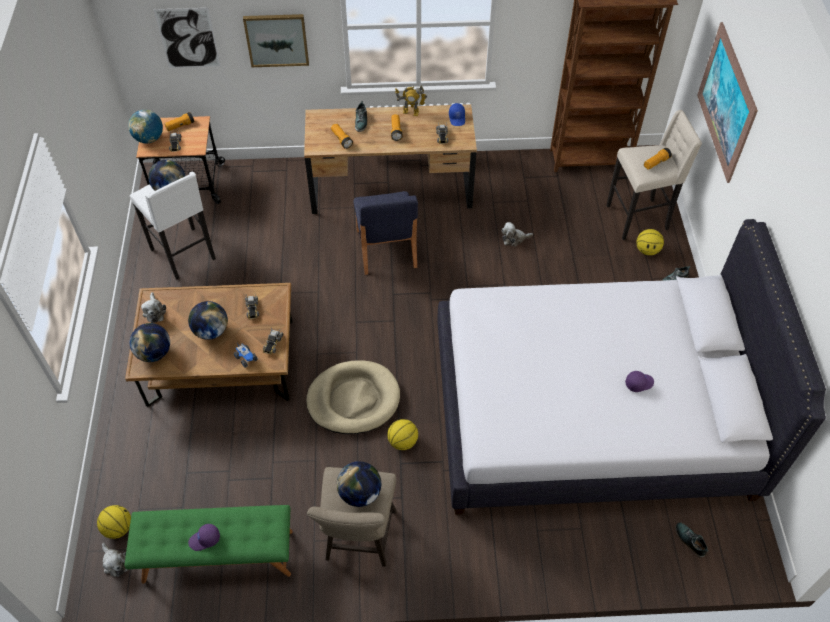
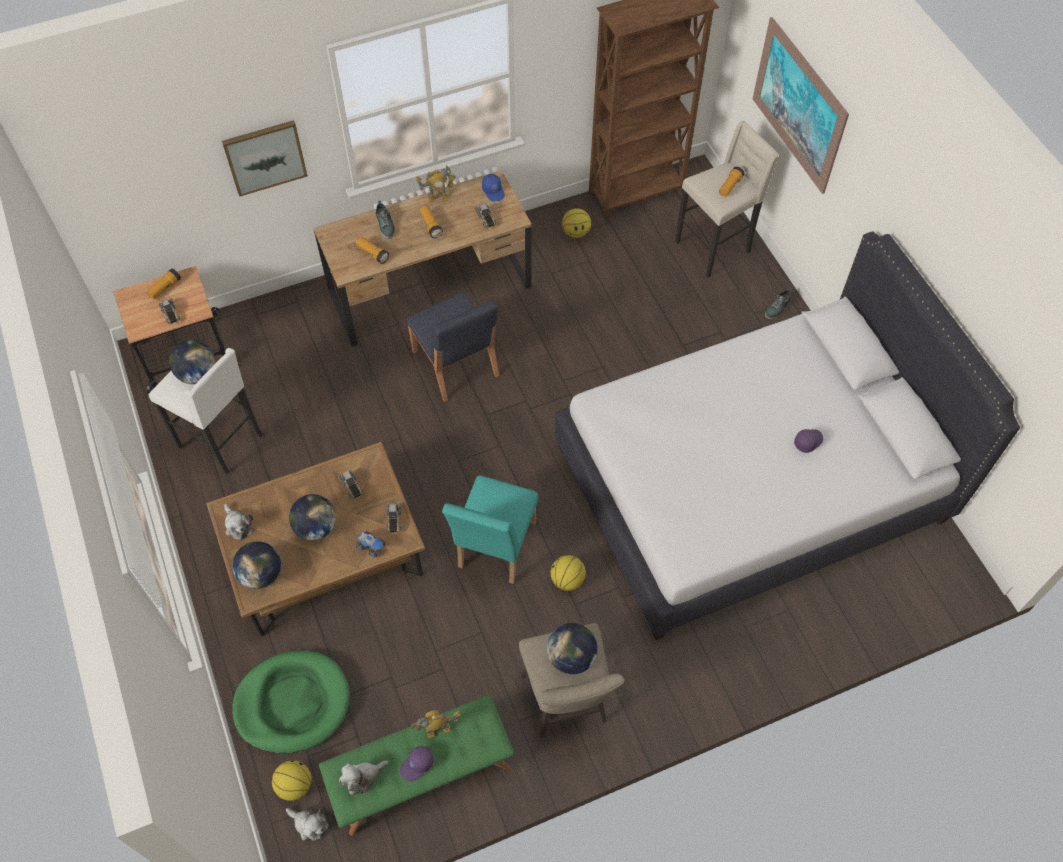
camera: 20 degrees left, 5 degrees up
globe [128,110,163,144] -> none
picture [153,8,221,68] -> none
beige dog bed [306,360,400,434] -> turquoise chair [442,476,538,584]
plush toy [501,222,533,246] -> plush toy moved to [339,761,389,795]
basketball [636,229,664,256] -> basketball moved to [562,208,591,238]
shoe [675,522,709,558] -> none
none -> green dog bed [232,651,350,754]
none -> toy robot [411,710,461,739]

